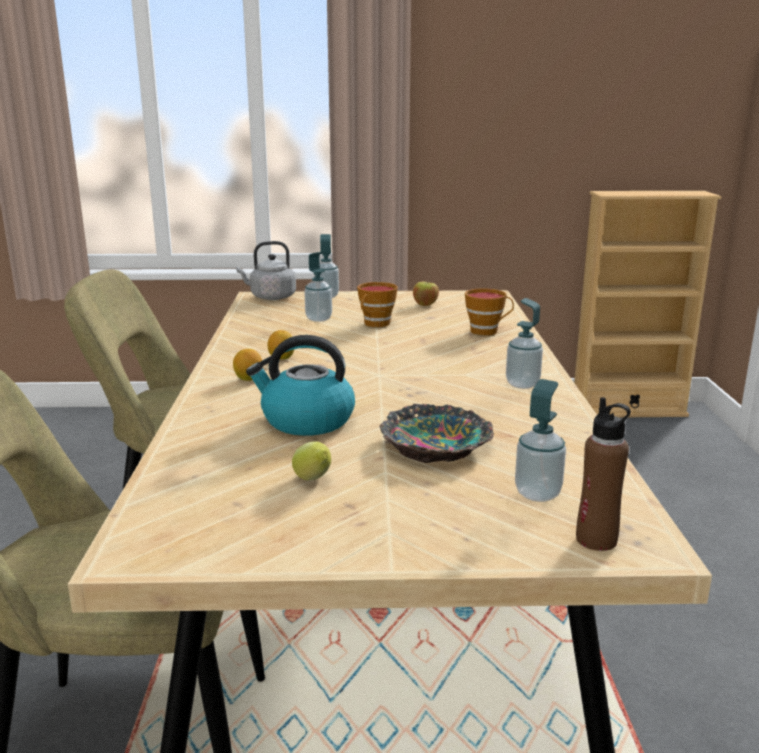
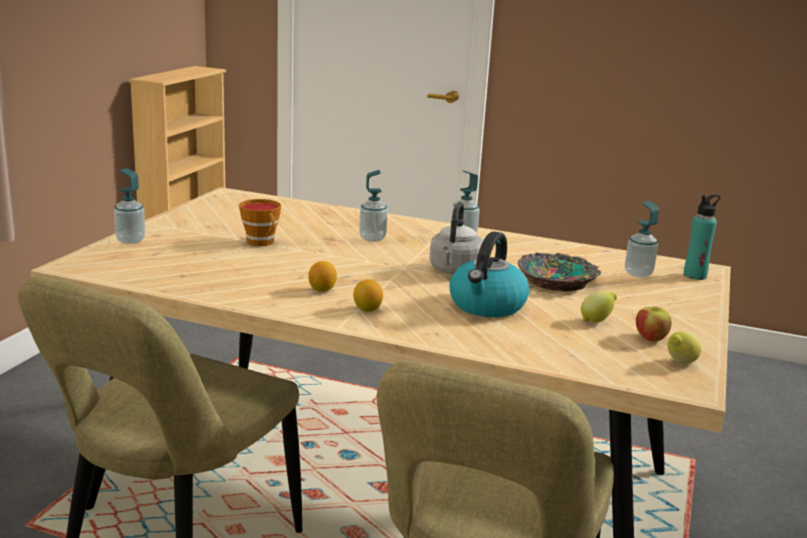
camera: 70 degrees left, 0 degrees up
grey kettle [236,241,296,300] -> grey kettle moved to [429,202,483,274]
soap dispenser [304,252,332,322] -> soap dispenser moved to [359,170,388,242]
apple [413,281,439,306] -> apple moved to [636,307,672,342]
cup [465,288,514,335] -> none
brown bottle [576,397,631,551] -> turquoise bottle [684,195,720,280]
none -> lemon [667,331,701,364]

